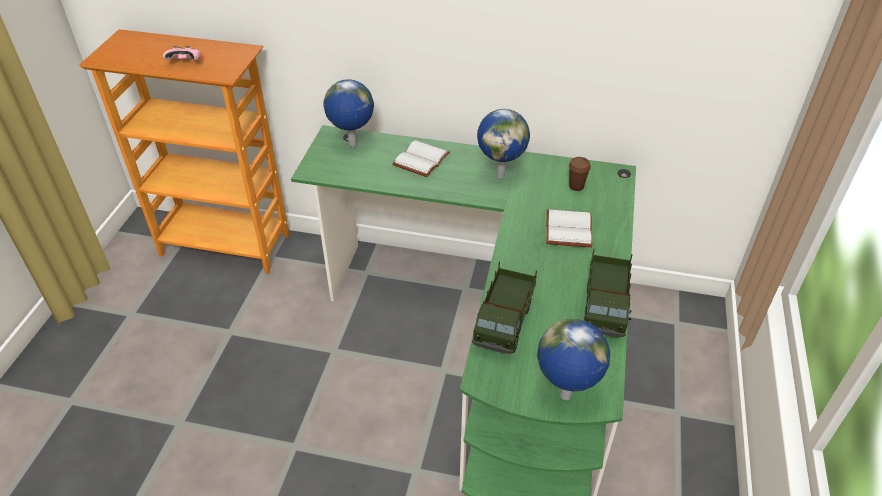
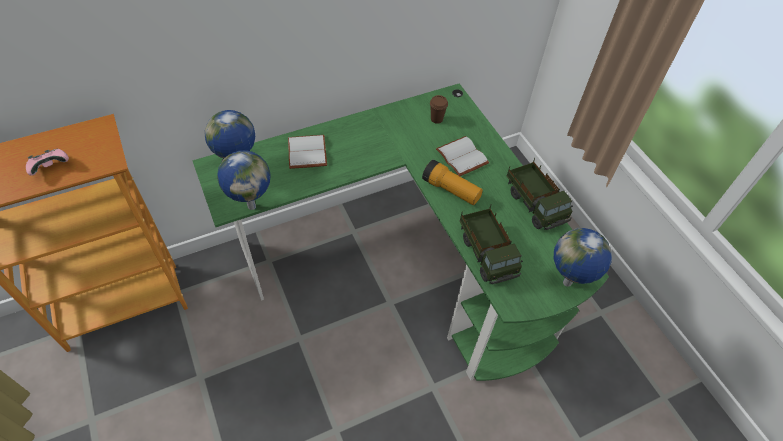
camera: 40 degrees left, 10 degrees up
globe [477,109,530,178] -> globe moved to [217,150,270,210]
none -> flashlight [422,160,483,205]

